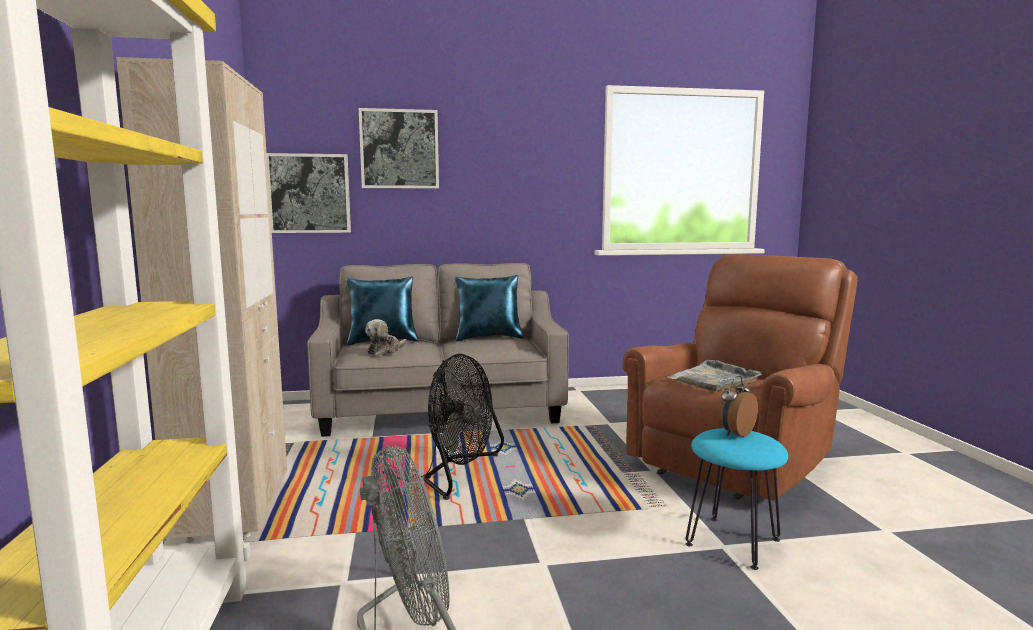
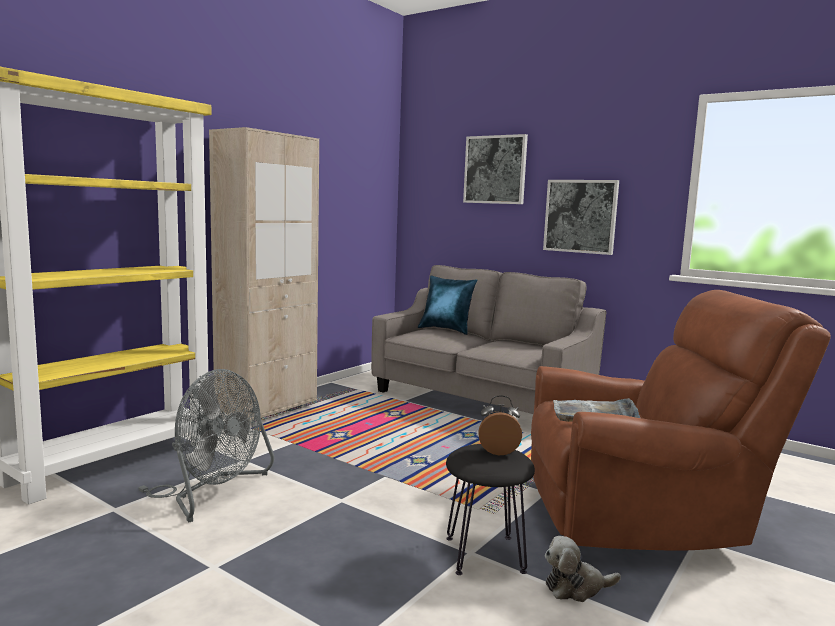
camera: 45 degrees right, 0 degrees up
picture [267,153,351,233] -> picture moved to [543,180,619,255]
plush toy [365,319,407,356] -> plush toy moved to [545,536,621,602]
black fan [383,354,504,500] -> none
blue pillow [455,275,524,341] -> none
turquoise stool [685,428,788,570] -> black stool [446,444,535,575]

